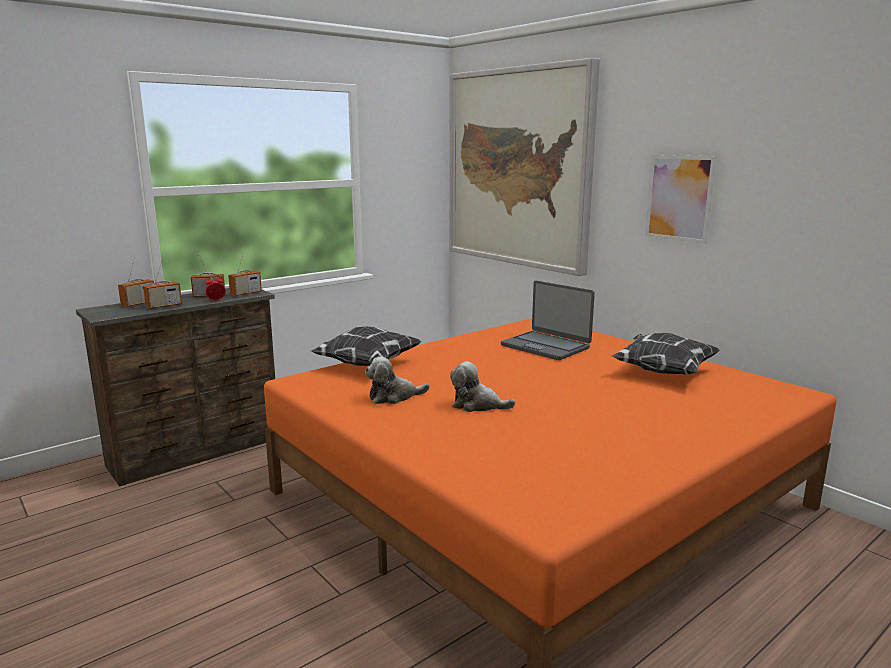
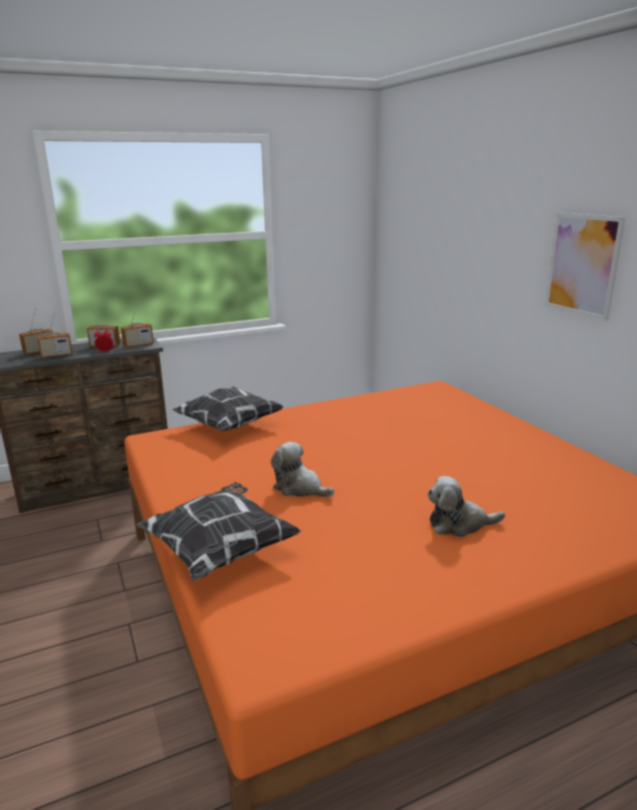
camera: 15 degrees right, 5 degrees up
plush toy [365,357,430,404] -> plush toy moved to [427,476,505,537]
picture [450,58,600,276] -> none
laptop [501,281,595,360] -> none
pillow [612,333,720,375] -> pillow moved to [136,482,302,581]

